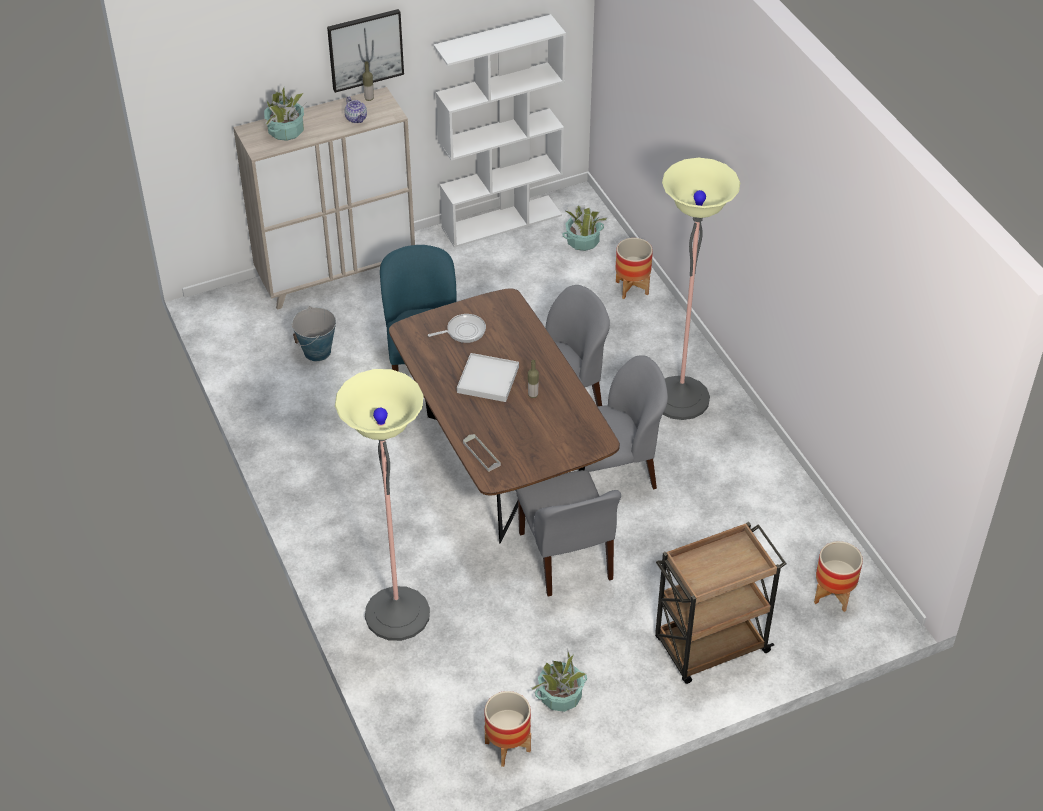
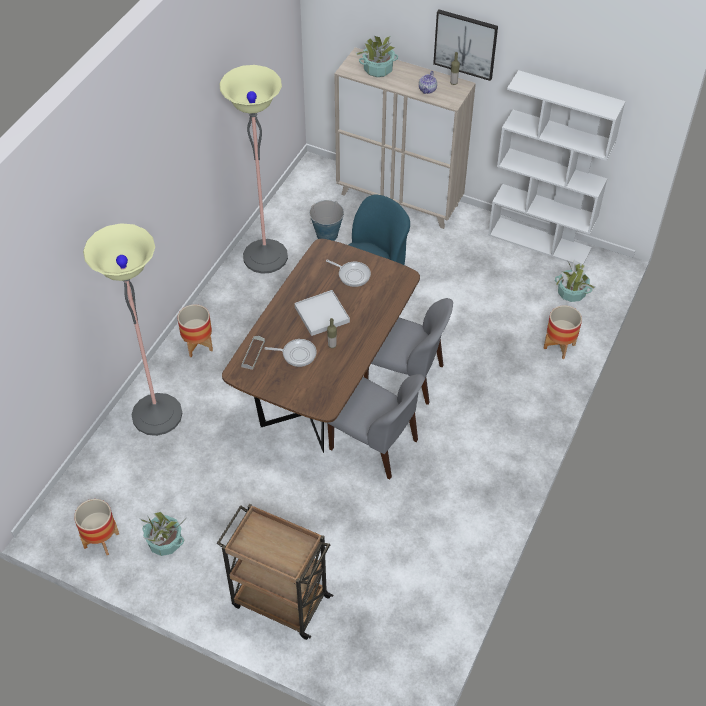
camera: 50 degrees right, 5 degrees up
grey chair [516,470,621,597] -> none
floor lamp [662,158,740,420] -> floor lamp moved to [220,65,288,274]
planter [814,541,863,612] -> planter moved to [178,305,213,357]
none -> frying pan [264,339,317,367]

